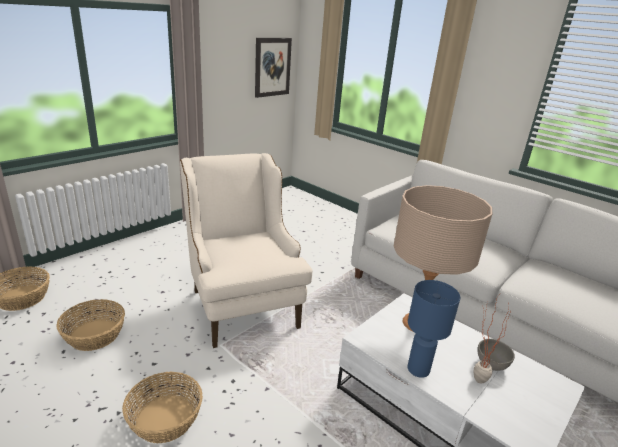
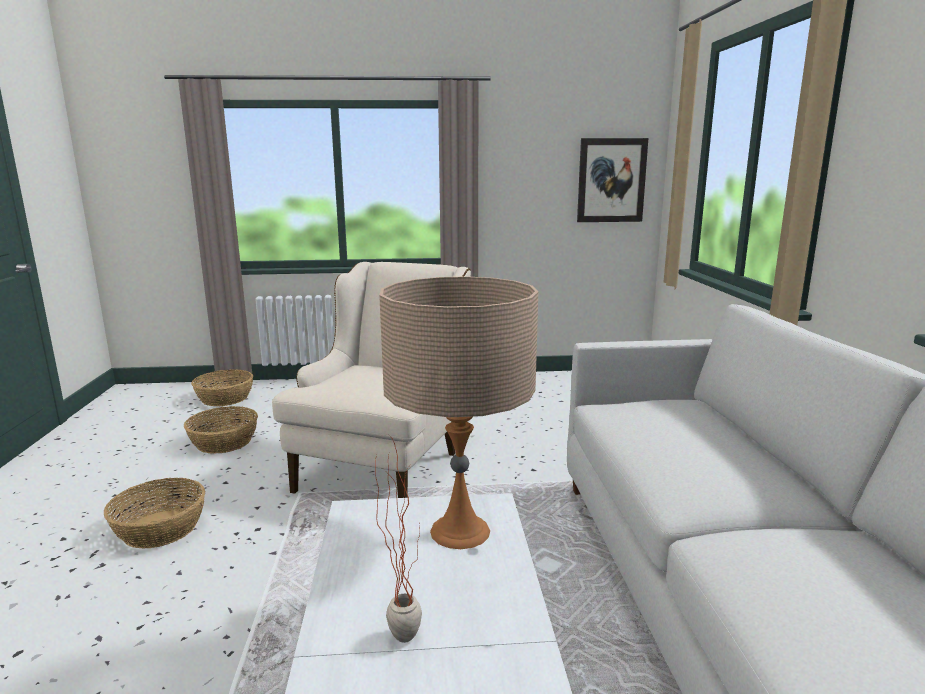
camera: 45 degrees right, 10 degrees down
blue table lamp [407,280,460,378] -> none
grey bowl [477,339,515,371] -> none

